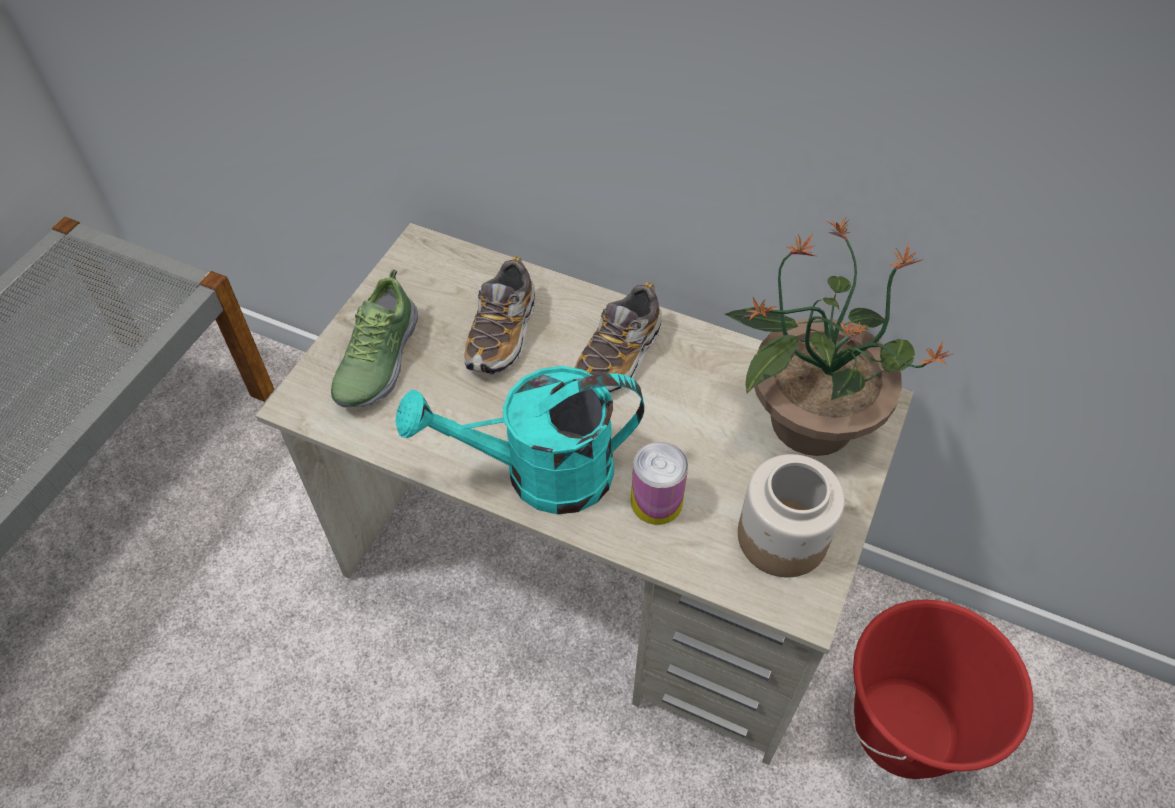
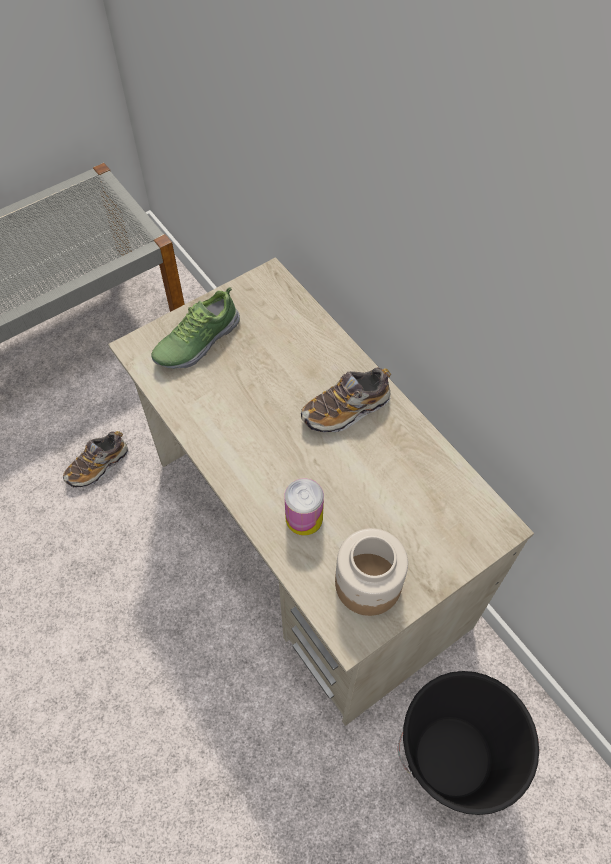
camera: 30 degrees right, 5 degrees up
turquoise watering can [396,366,644,514] -> none
shoe [464,256,535,375] -> shoe moved to [63,431,129,487]
potted plant [725,216,955,456] -> none
red bucket [848,599,1033,779] -> black bucket [398,671,539,815]

